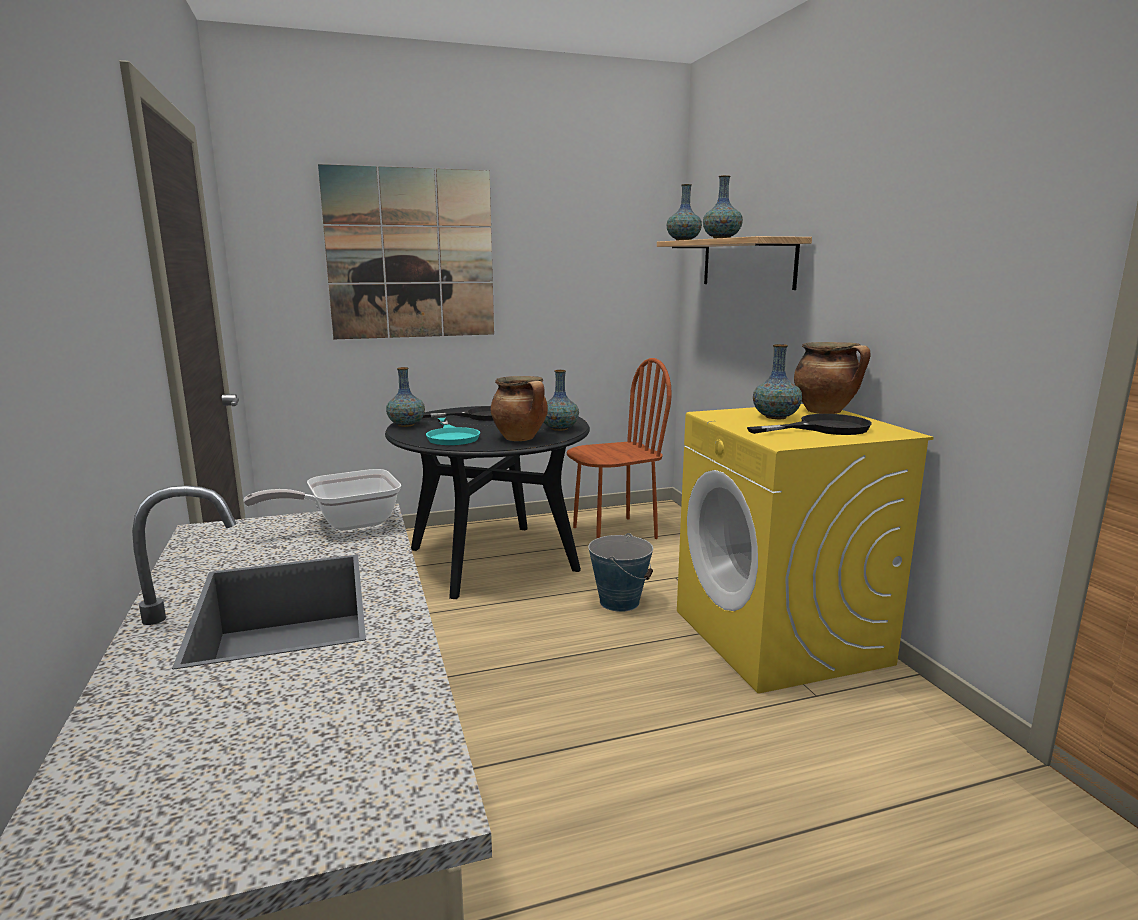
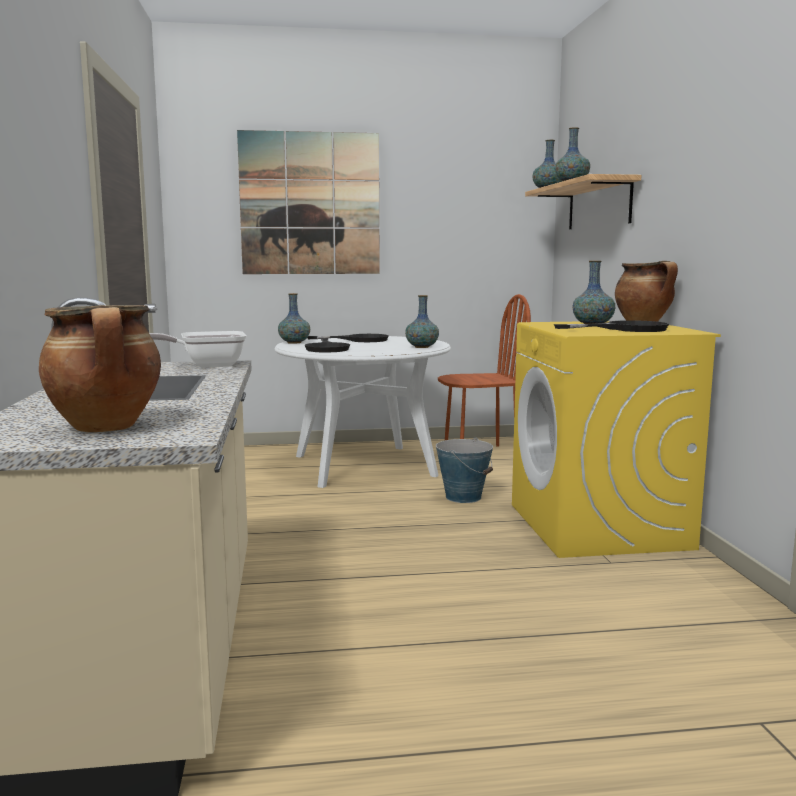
camera: 10 degrees right, 5 degrees down
black dining table [385,406,590,599] -> white dining table [274,336,451,488]
turquoise frying pan [426,418,480,445] -> black frying pan [305,338,350,352]
cooking pot [491,376,548,441] -> cooking pot moved to [39,305,161,432]

